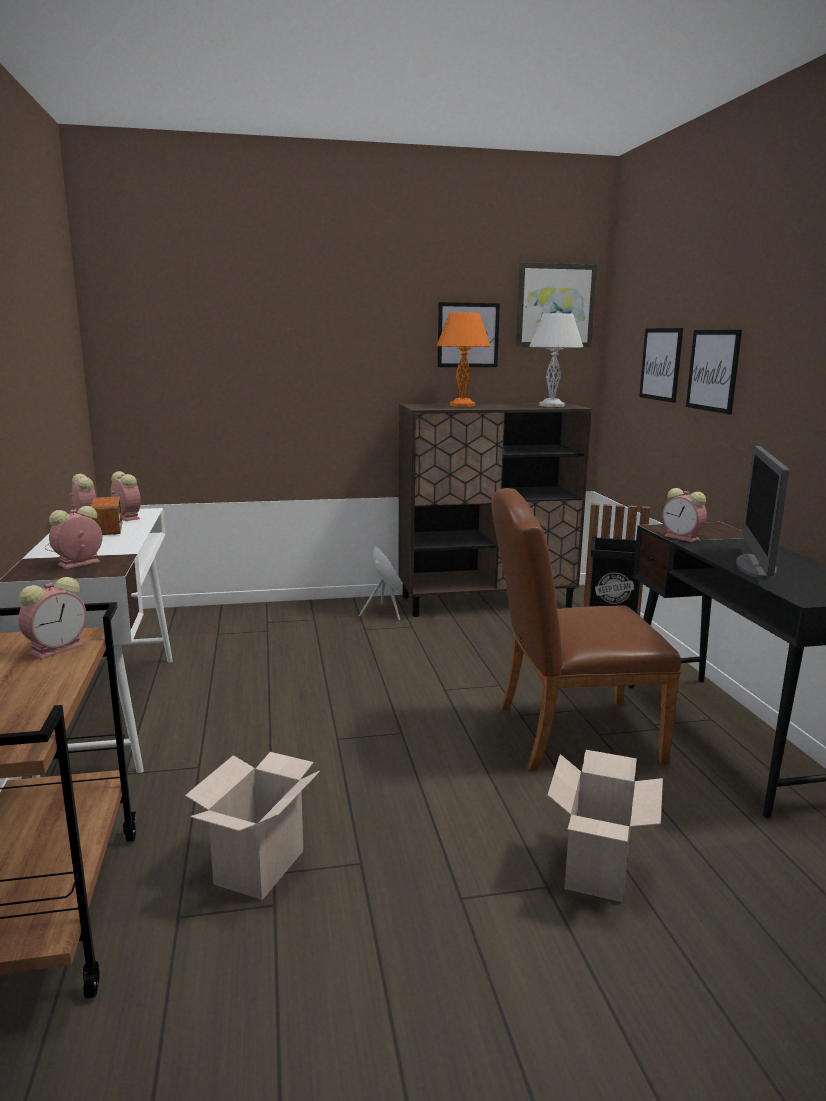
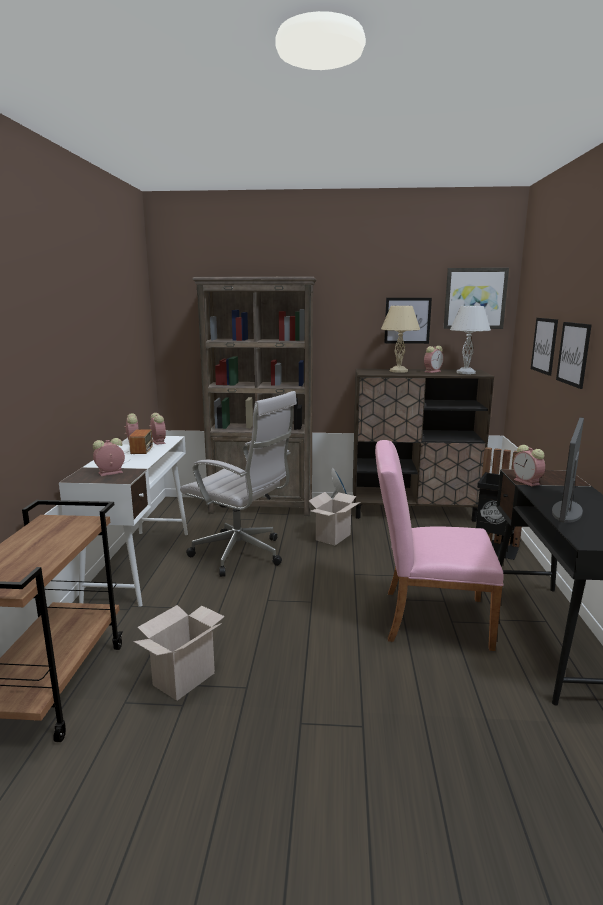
camera: 15 degrees right, 0 degrees up
alarm clock [18,577,86,659] -> alarm clock moved to [424,346,444,373]
orange table lamp [437,312,490,407] -> beige table lamp [381,306,420,373]
brown chair [491,488,681,771] -> pink chair [375,440,504,651]
cardboard box [548,750,663,902] -> cardboard box moved to [309,492,361,546]
none -> white office chair [180,391,297,577]
none -> brown bookcase [192,277,317,516]

